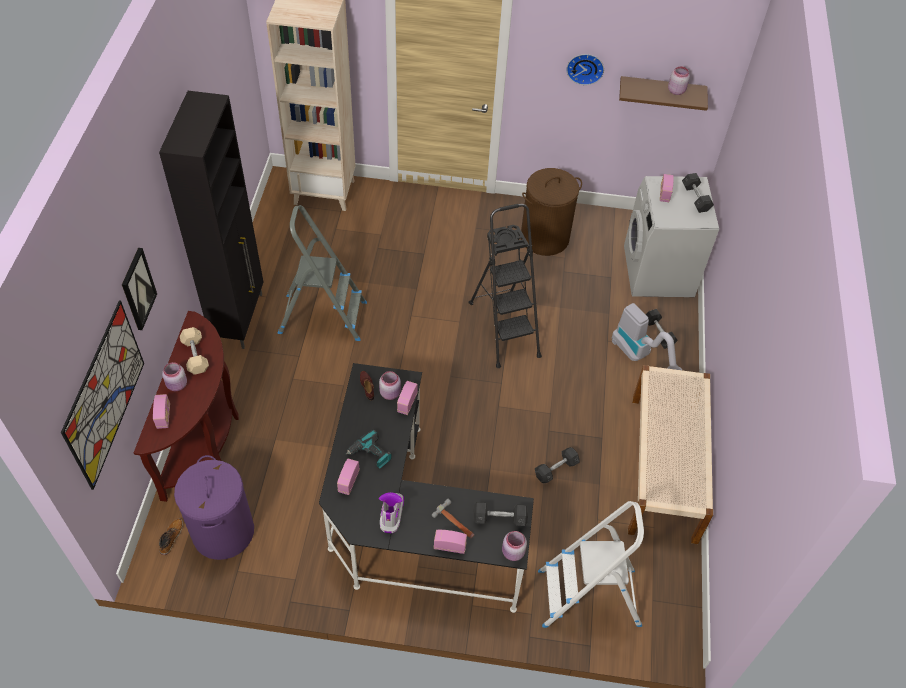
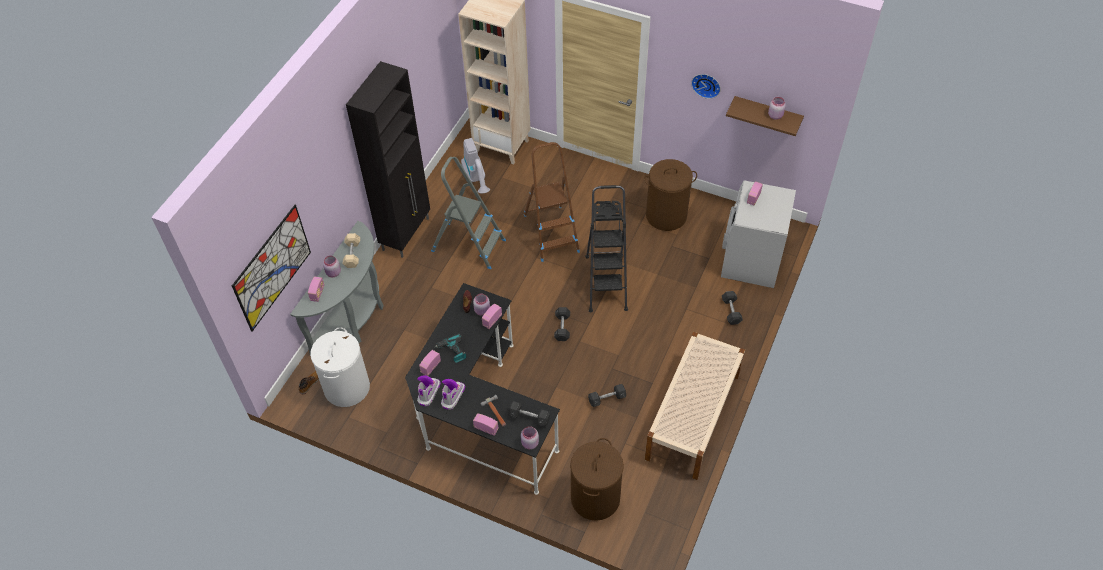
camera: 20 degrees right, 0 degrees up
picture [122,248,157,330] -> none
brown console table [134,311,239,502] -> grey console table [290,221,384,353]
purple laundry basket [174,455,254,560] -> white laundry basket [310,327,370,407]
white step ladder [538,501,644,628] -> brown laundry basket [570,438,624,521]
vacuum cleaner [612,303,682,370] -> vacuum cleaner moved to [461,138,490,193]
grey dumbbell [682,173,714,213] -> grey dumbbell moved to [554,307,570,341]
none -> boot [417,375,441,406]
none -> brown step ladder [524,142,580,262]

